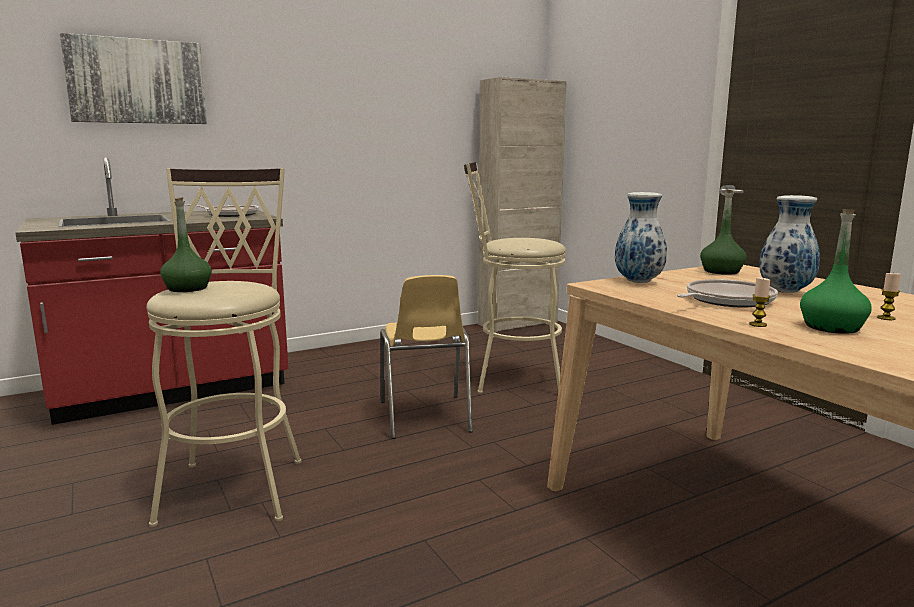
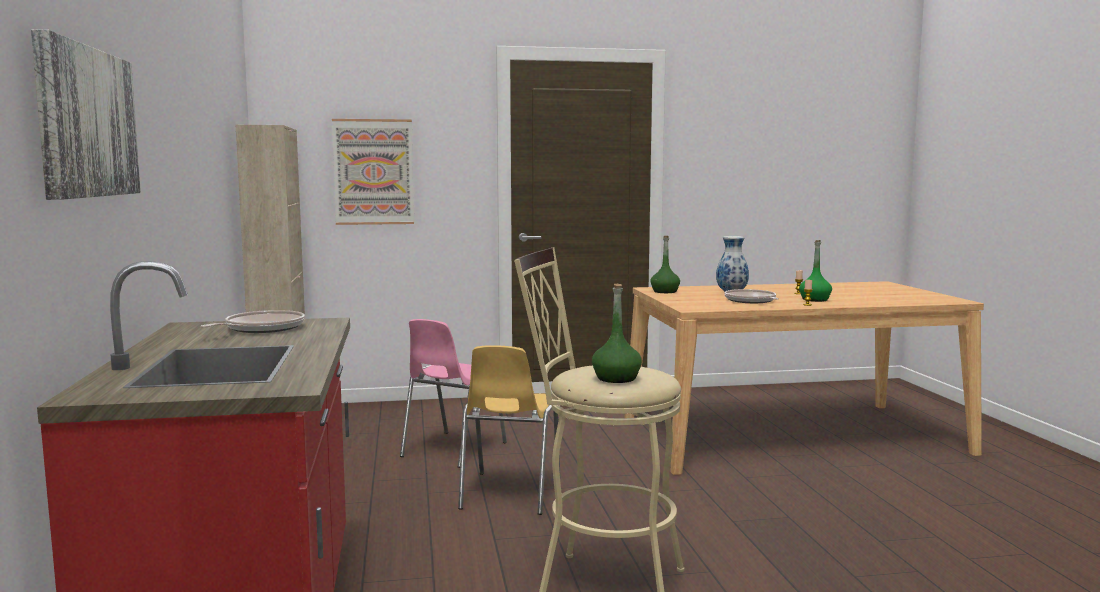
camera: 70 degrees left, 5 degrees down
yellow chair [380,275,473,439] -> yellow chair turned 90 degrees clockwise [458,345,561,515]
beige stool [464,162,566,393] -> pink chair [400,319,507,468]
vase [615,192,667,283] -> none
none -> picture [332,119,414,225]

